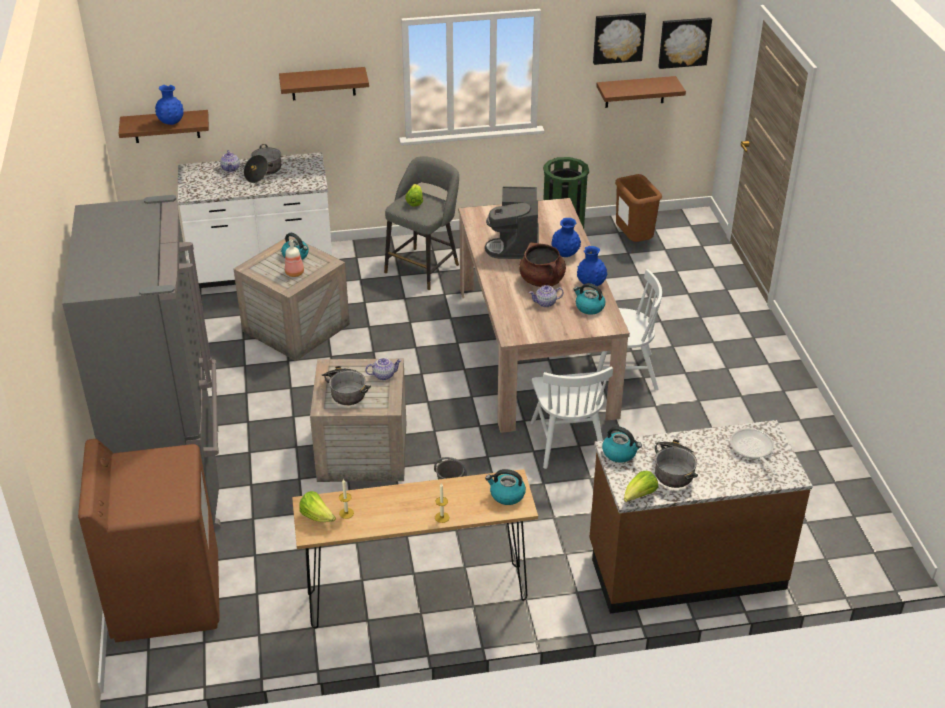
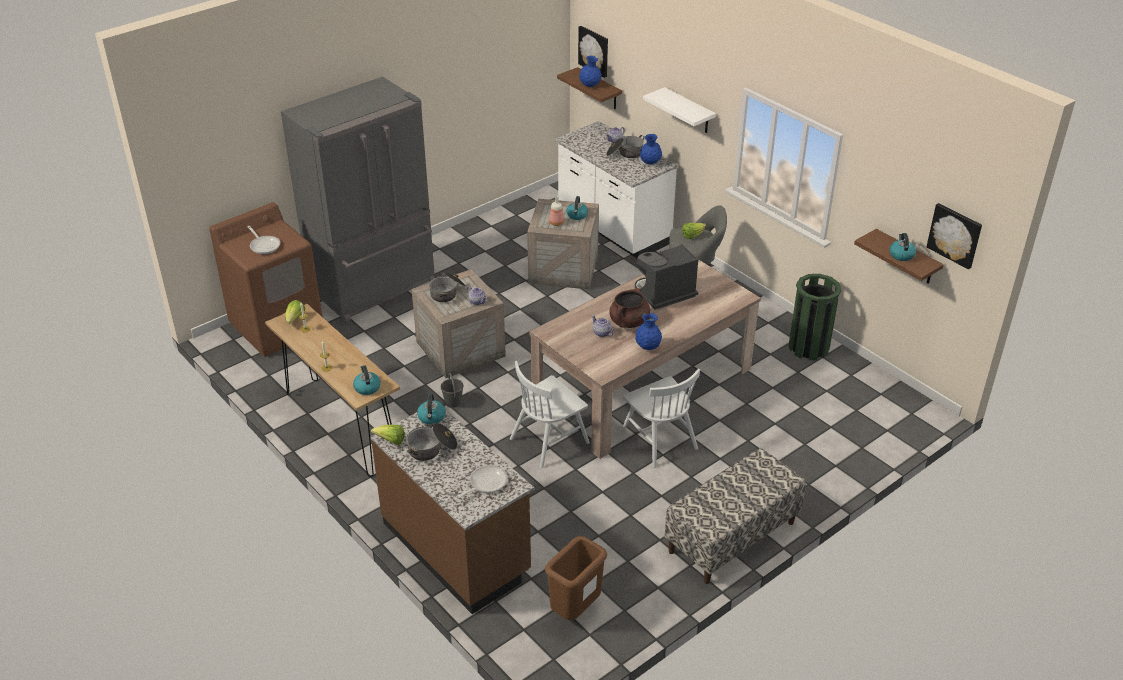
camera: 60 degrees right, 0 degrees up
brown shelf [279,67,369,100] -> white shelf [643,87,716,133]
blue vase [551,218,581,257] -> blue vase moved to [640,134,662,165]
kettle [574,283,605,315] -> kettle moved to [889,233,916,261]
picture [593,13,646,65] -> picture moved to [578,26,608,78]
brown trash can [615,174,662,242] -> brown trash can moved to [545,536,607,620]
none -> frying pan [247,226,280,254]
none -> bench [665,448,806,584]

